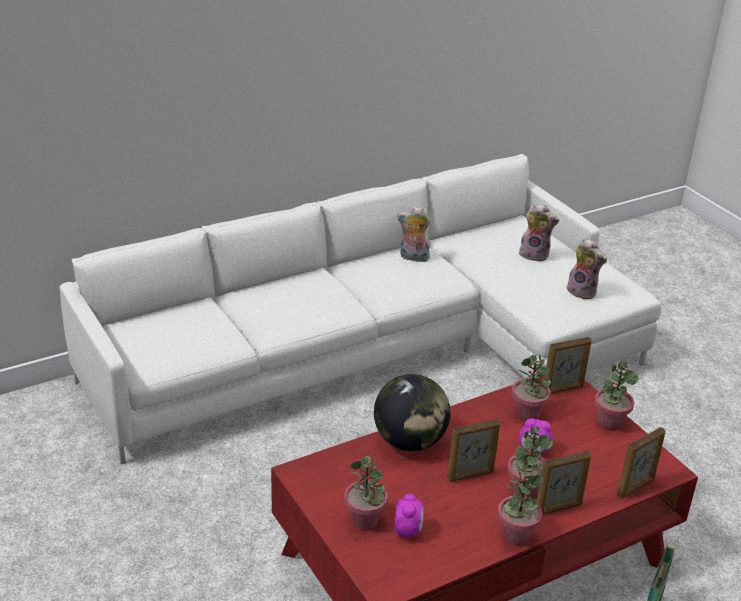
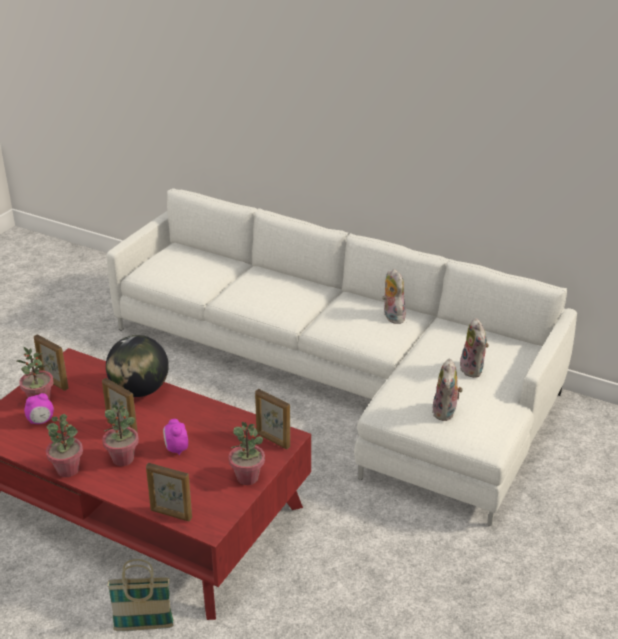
camera: 60 degrees right, 0 degrees up
potted plant [512,354,551,421] -> none
picture frame [537,451,591,515] -> picture frame moved to [34,335,69,391]

